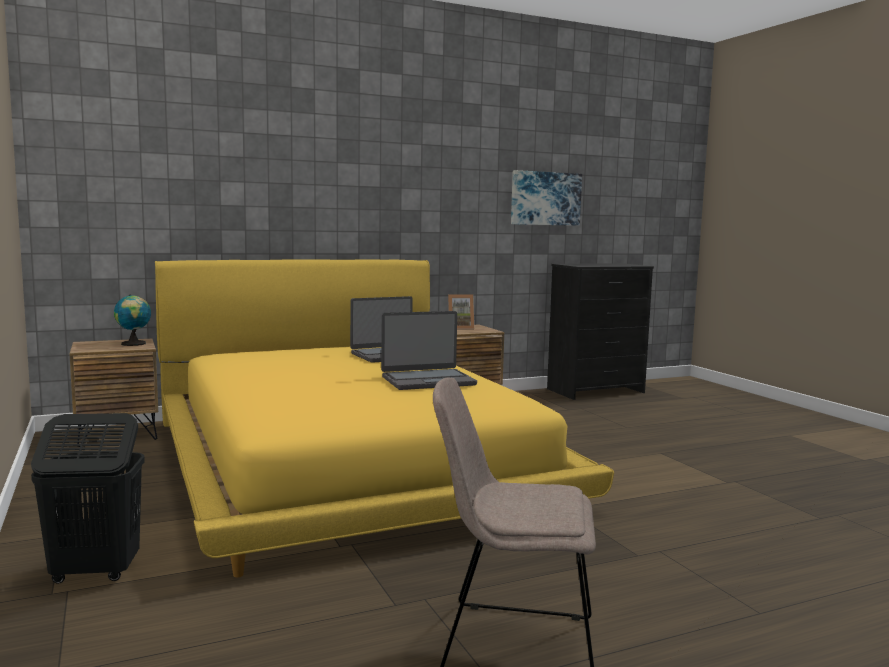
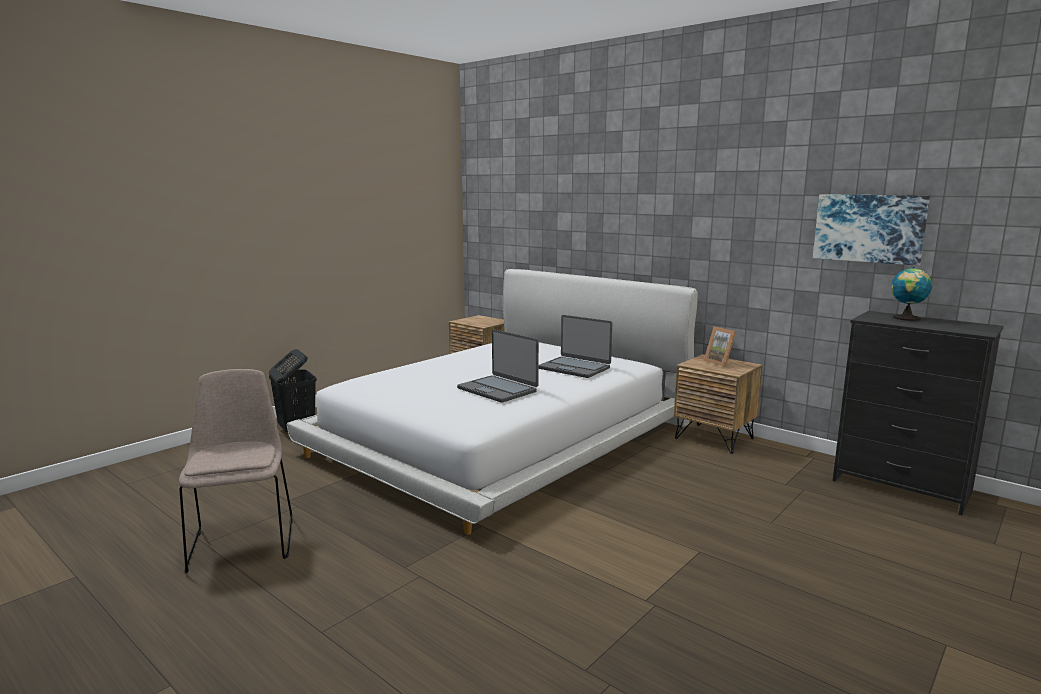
camera: 65 degrees right, 5 degrees up
globe [114,294,151,346] -> globe moved to [891,267,932,321]
yellow bed [155,259,614,577] -> white bed [287,269,698,535]

